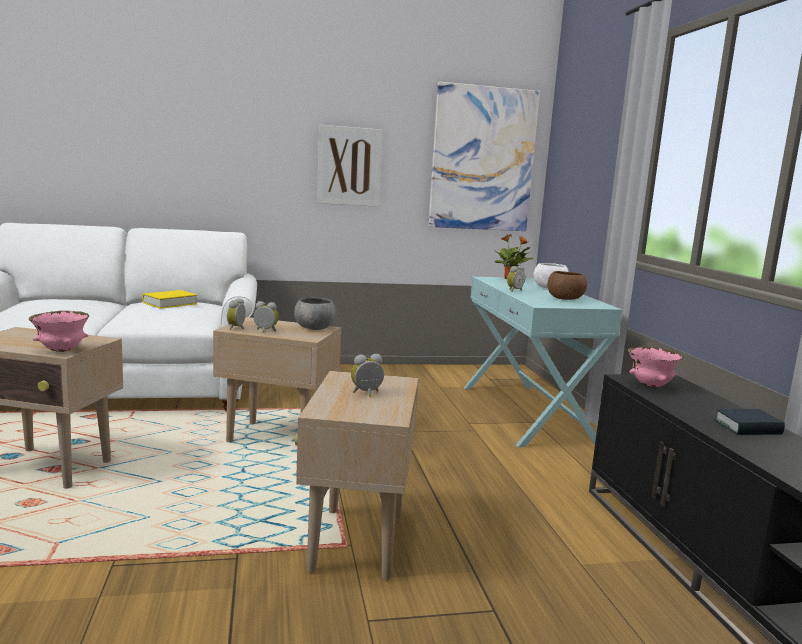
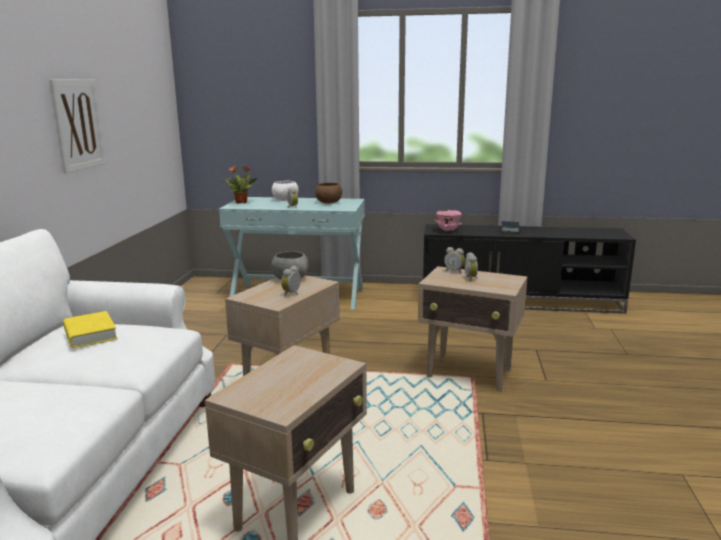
camera: 70 degrees left, 5 degrees up
pink bowl [29,311,89,352] -> none
alarm clock [227,298,246,330] -> alarm clock moved to [444,247,465,273]
picture [428,82,540,231] -> none

